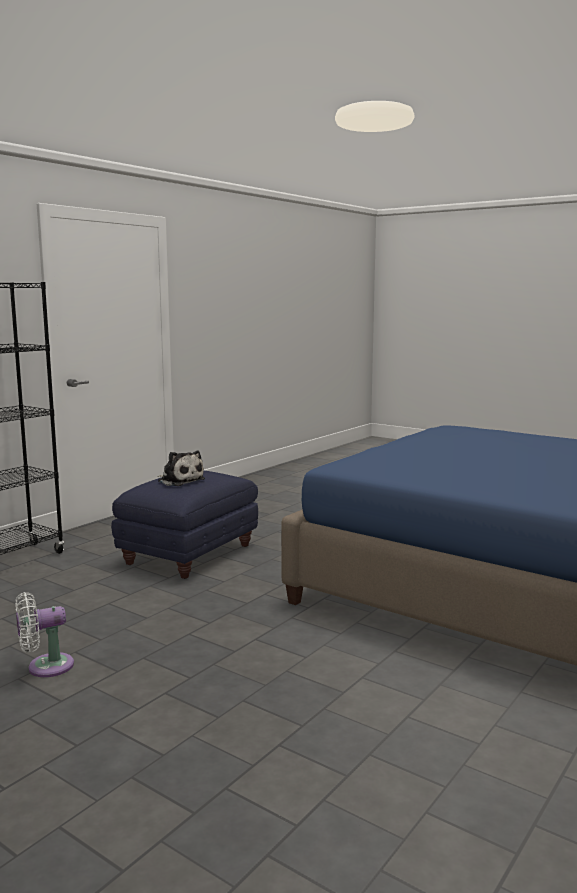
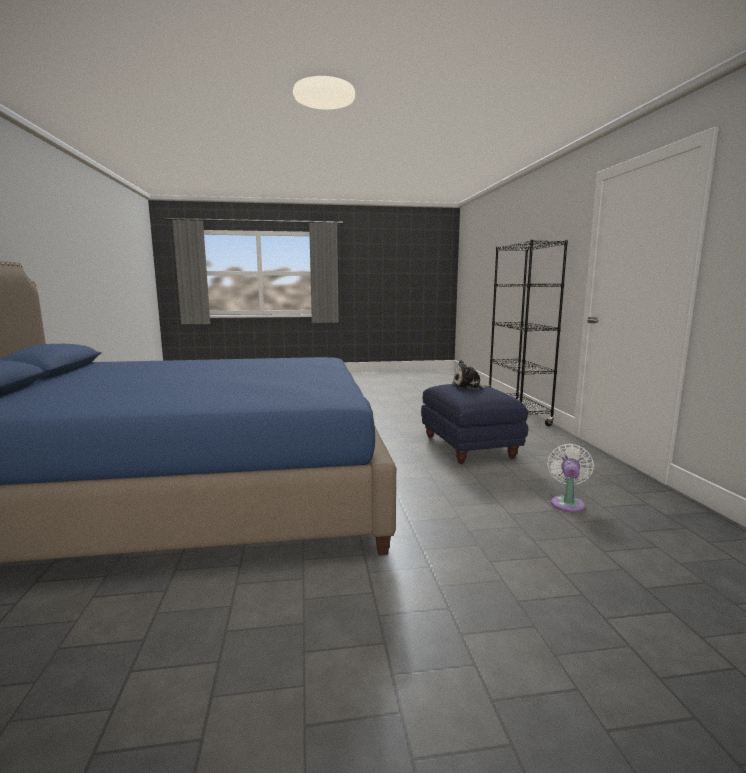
camera: 135 degrees right, 0 degrees up
white fan [16,592,74,677] -> white fan moved to [547,444,594,513]

